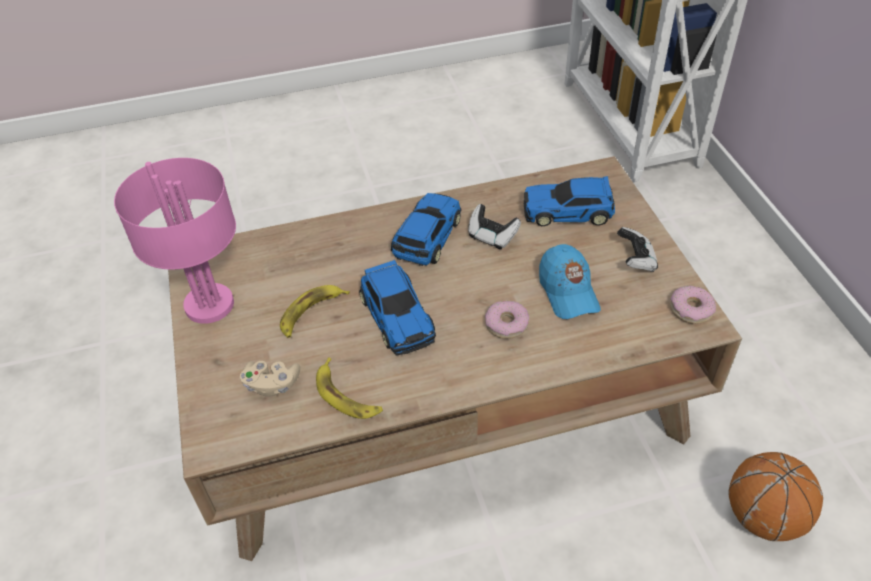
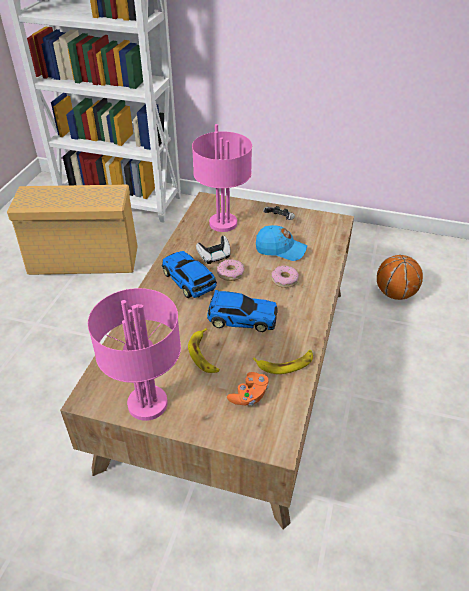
camera: 60 degrees left, 5 degrees down
beige game controller [240,361,300,397] -> orange game controller [227,372,269,405]
toy car [524,176,615,226] -> pink table lamp [192,124,252,232]
donut [670,286,716,324] -> donut moved to [217,259,244,281]
none -> beige storage box [7,185,138,275]

